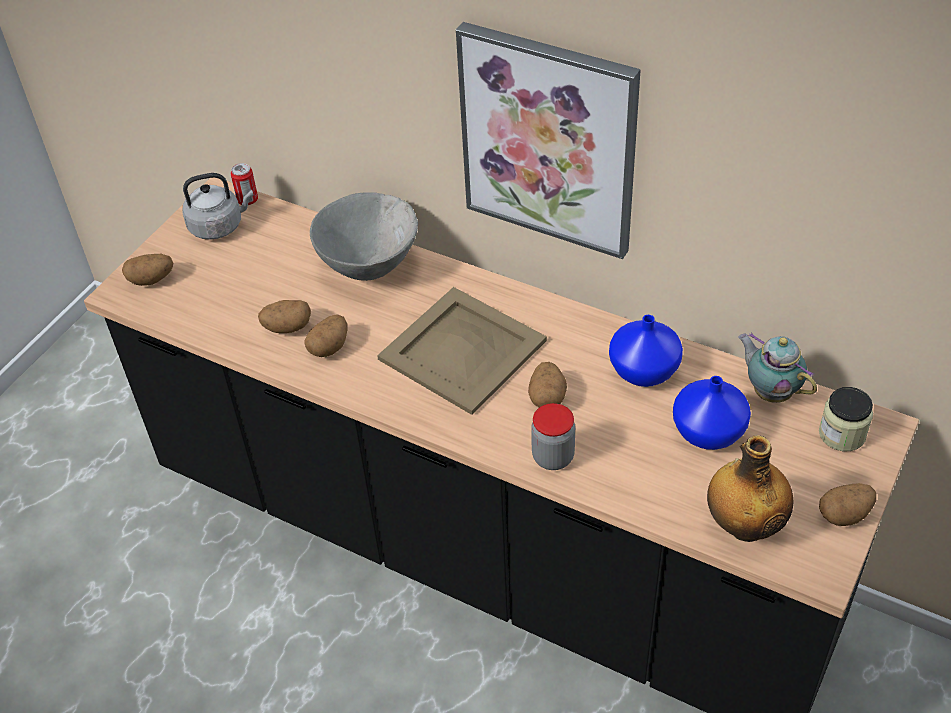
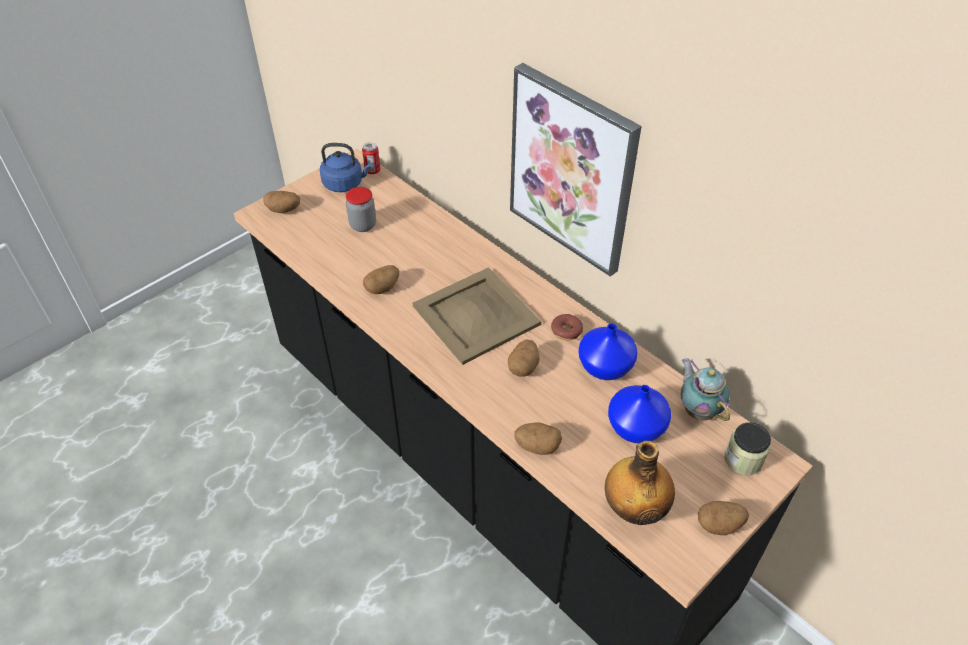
camera: 15 degrees right, 0 degrees up
grey kettle [183,173,254,240] -> blue kettle [320,143,372,192]
potato [258,300,311,333] -> potato moved to [515,422,562,455]
grey bowl [310,192,418,281] -> none
jar [531,403,575,470] -> jar moved to [346,187,376,232]
none -> donut [551,314,583,340]

